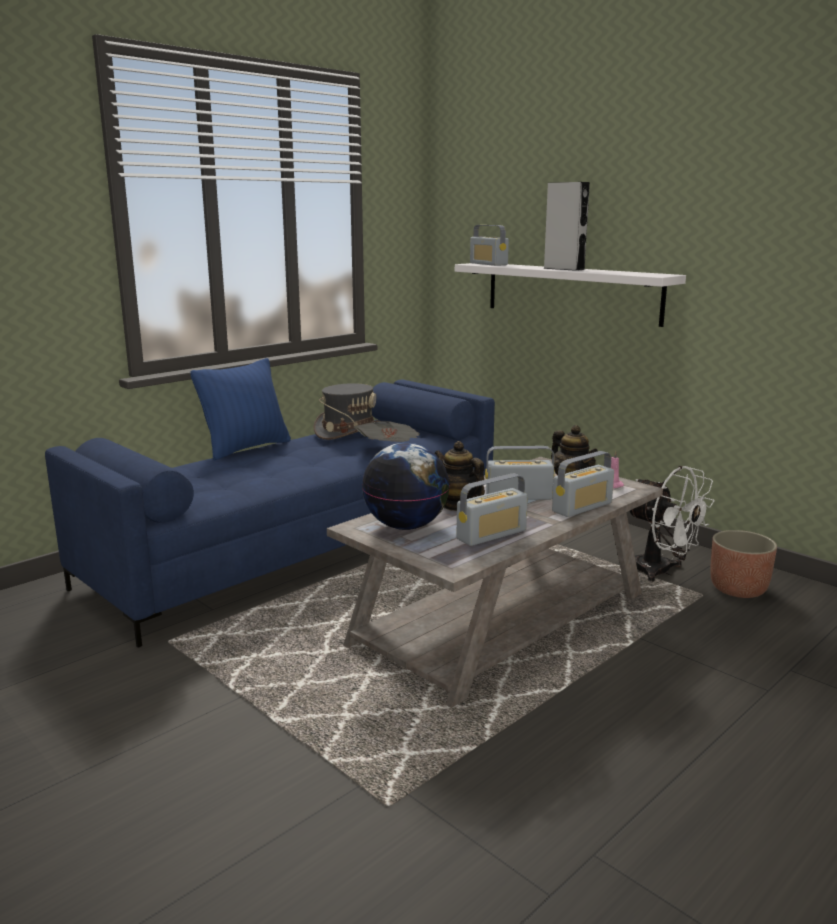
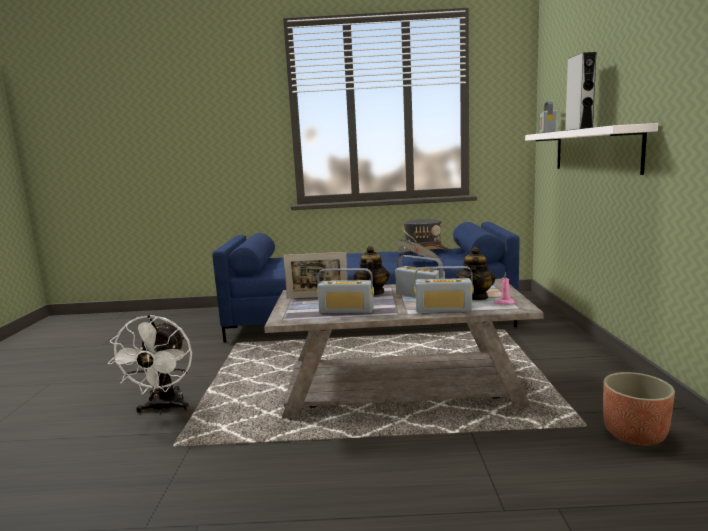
camera: 45 degrees right, 5 degrees down
blue pillow [190,358,291,460] -> none
globe [362,443,450,530] -> picture frame [283,252,348,298]
white fan [630,466,714,582] -> white fan moved to [108,315,192,413]

